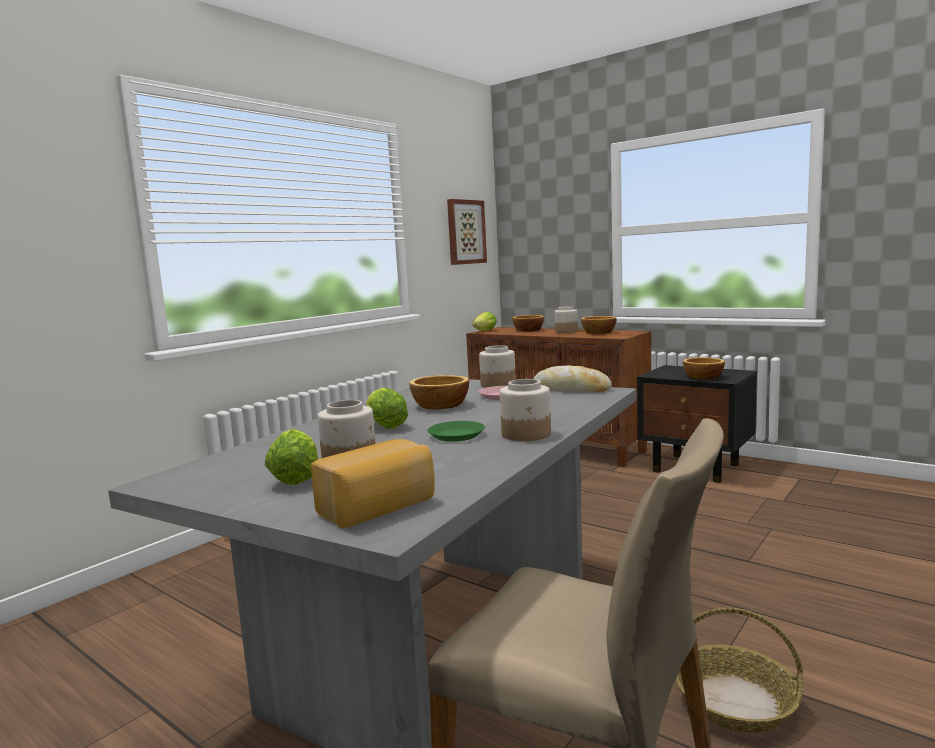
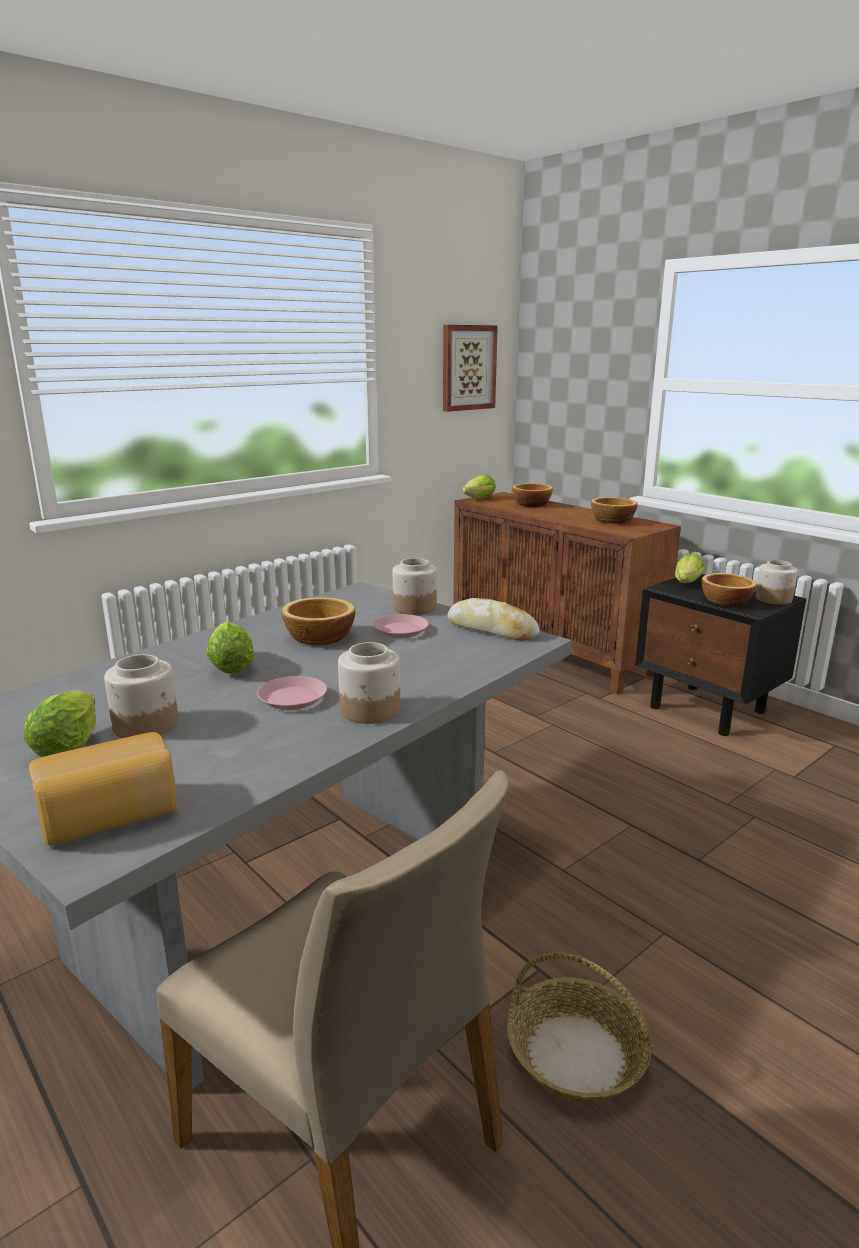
camera: 10 degrees right, 10 degrees up
green plate [428,421,485,442] -> pink plate [257,676,327,710]
jar [555,306,578,333] -> jar moved to [755,560,798,605]
none -> lettuce [675,553,705,583]

